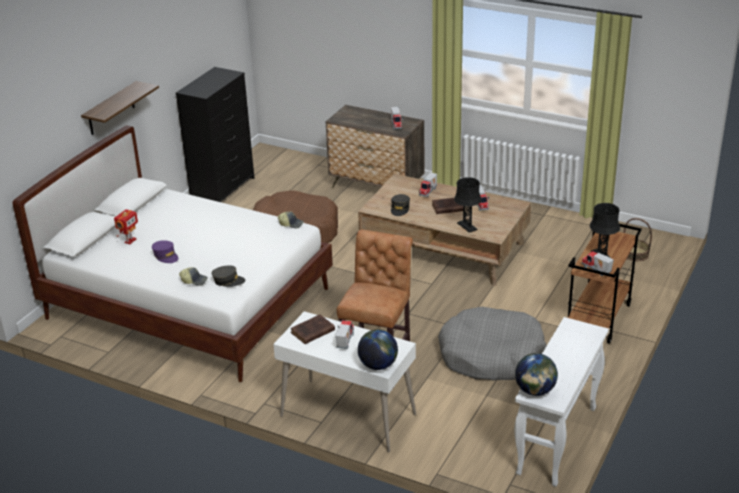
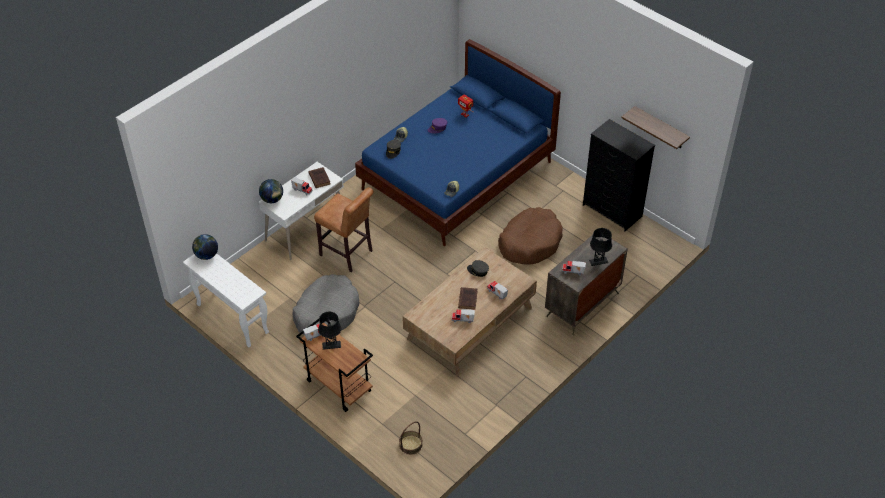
camera: 105 degrees right, 15 degrees up
white bed [13,125,333,382] -> blue bed [355,39,561,246]
shelf [81,81,159,135] -> shelf moved to [621,106,690,149]
black table lamp [454,177,482,233] -> black table lamp moved to [589,228,612,266]

